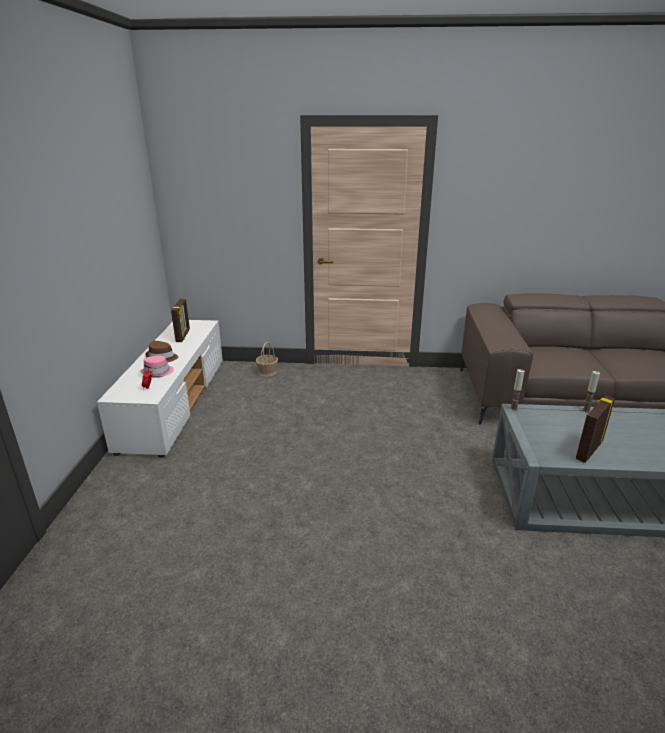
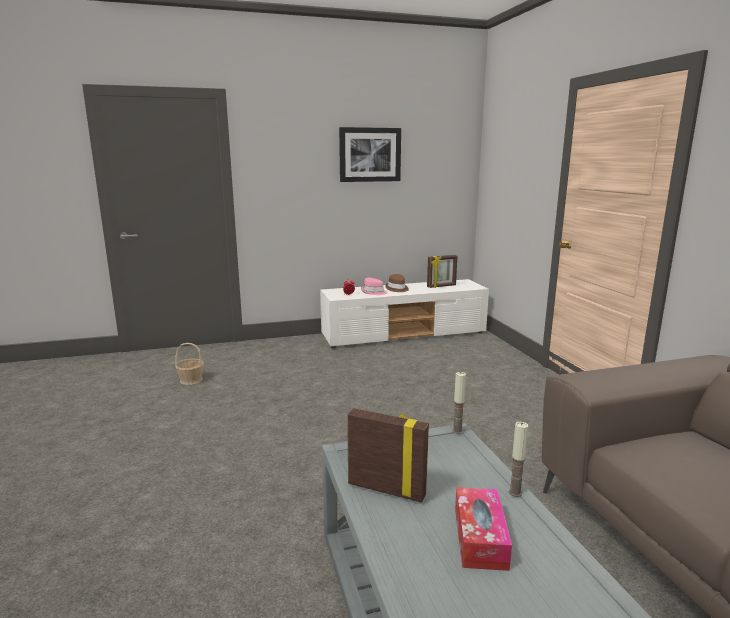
camera: 70 degrees right, 10 degrees down
basket [256,342,278,377] -> basket moved to [175,343,204,385]
none -> picture [339,127,401,182]
none -> tissue box [455,487,512,571]

